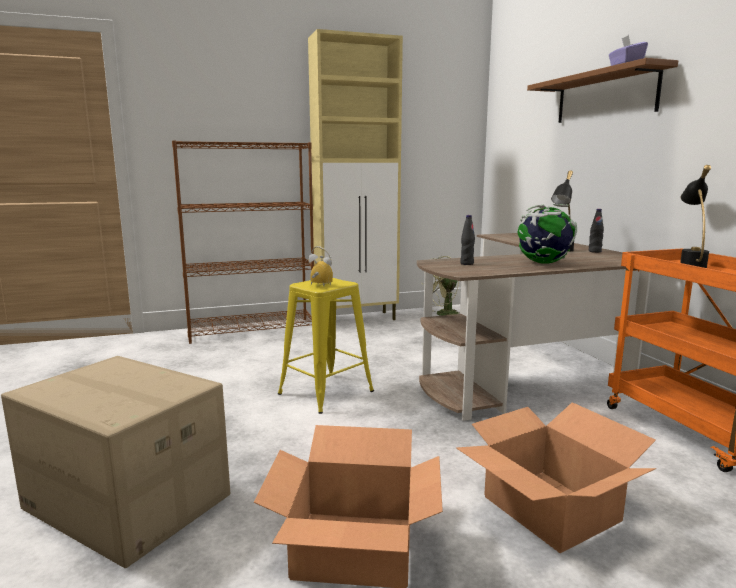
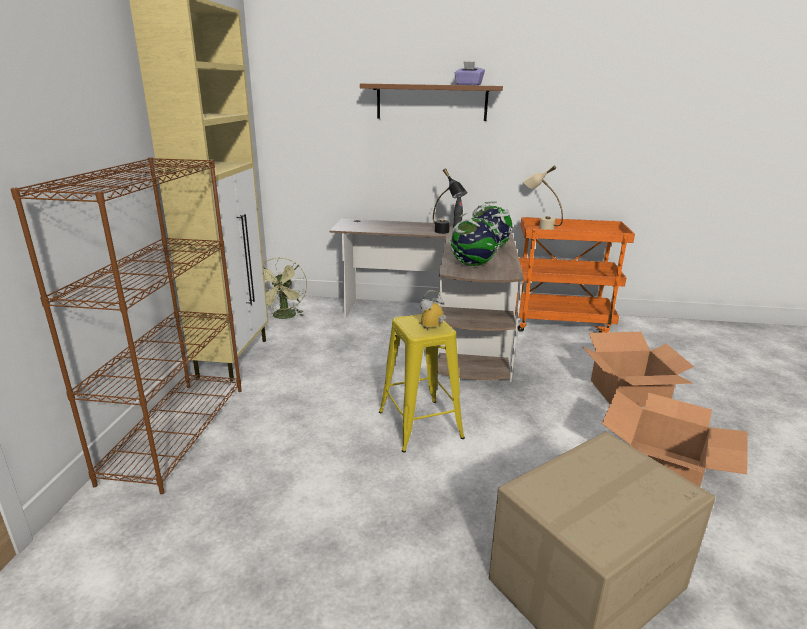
camera: 65 degrees left, 10 degrees up
black bottle [460,215,475,265] -> globe [450,213,500,266]
black table lamp [680,165,711,268] -> beige table lamp [523,165,563,230]

